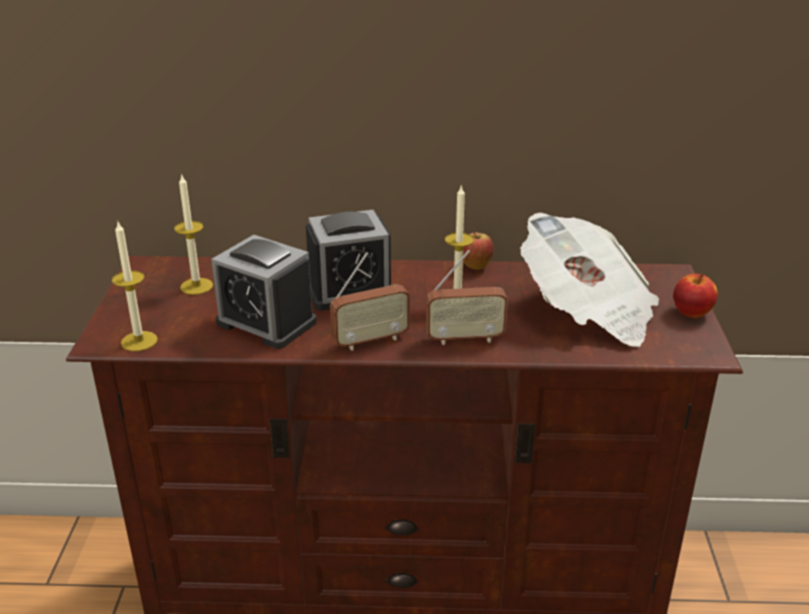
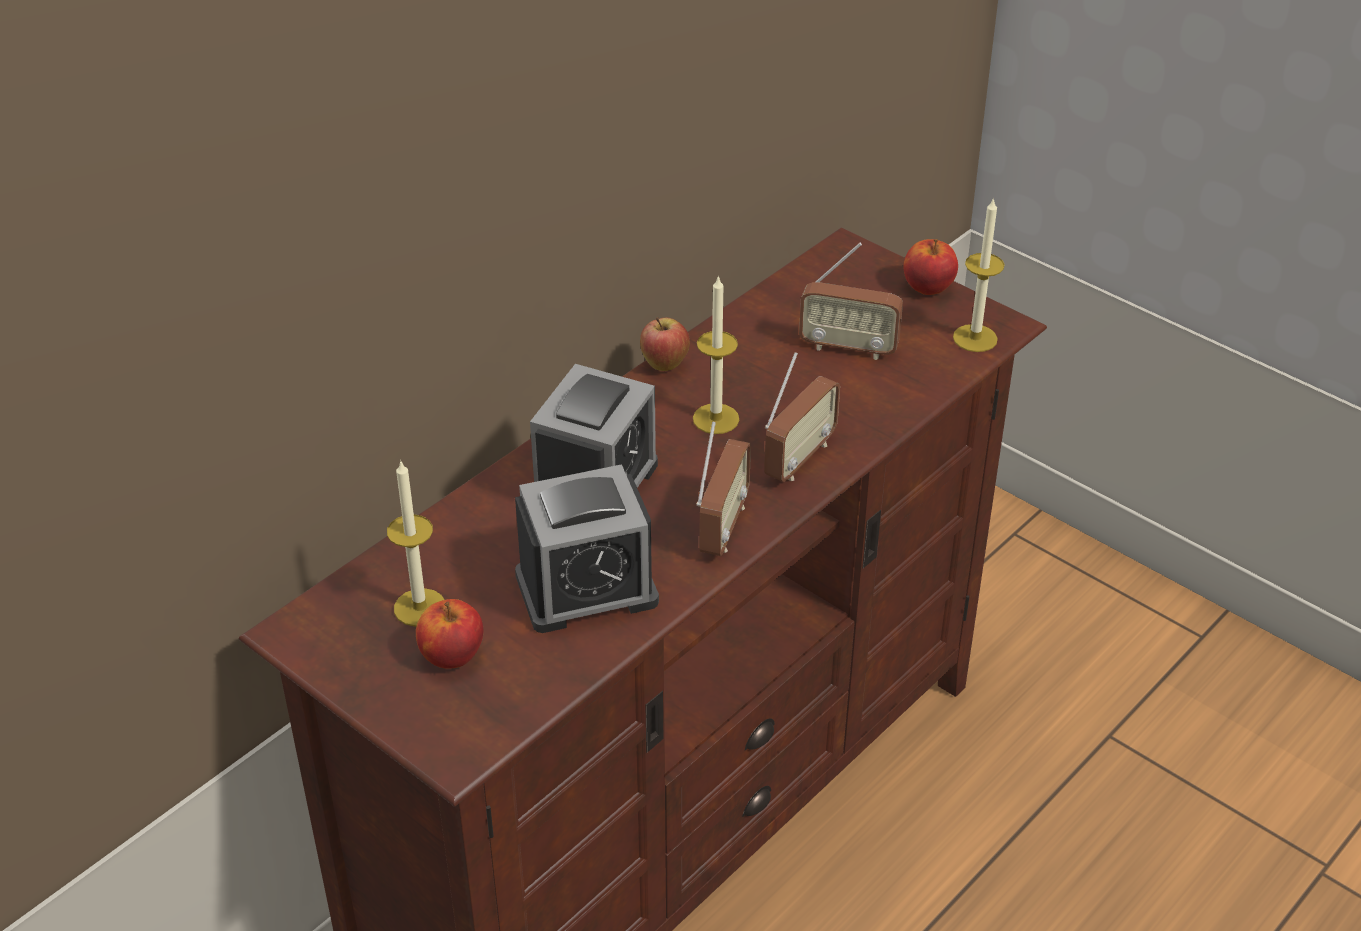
camera: 50 degrees left, 10 degrees up
candle [112,220,158,351] -> candle moved to [953,197,1005,352]
newspaper [520,213,659,347] -> radio [799,243,903,360]
none -> apple [416,599,483,669]

